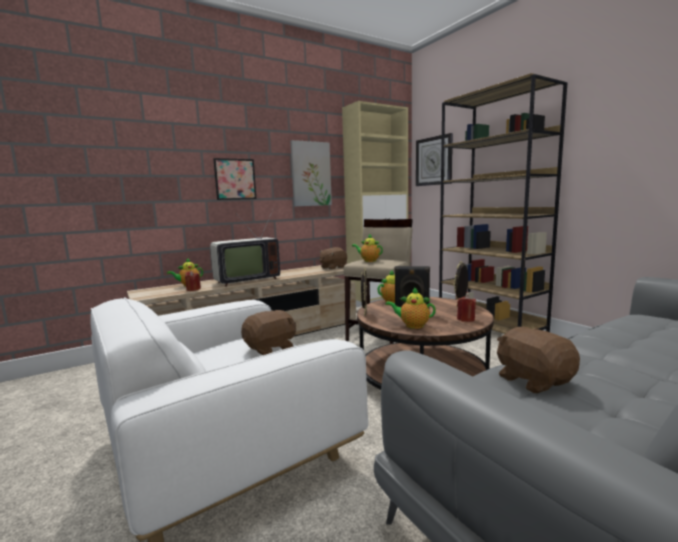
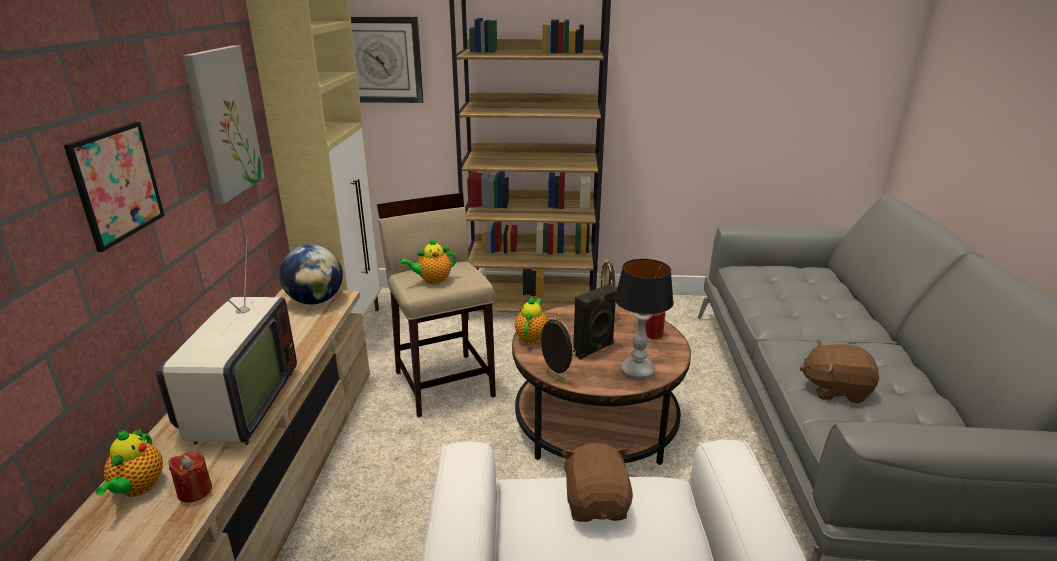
camera: 55 degrees left, 15 degrees up
brown plush toy [320,247,347,270] -> globe [279,244,343,305]
teapot [385,287,436,329] -> table lamp [615,259,674,380]

